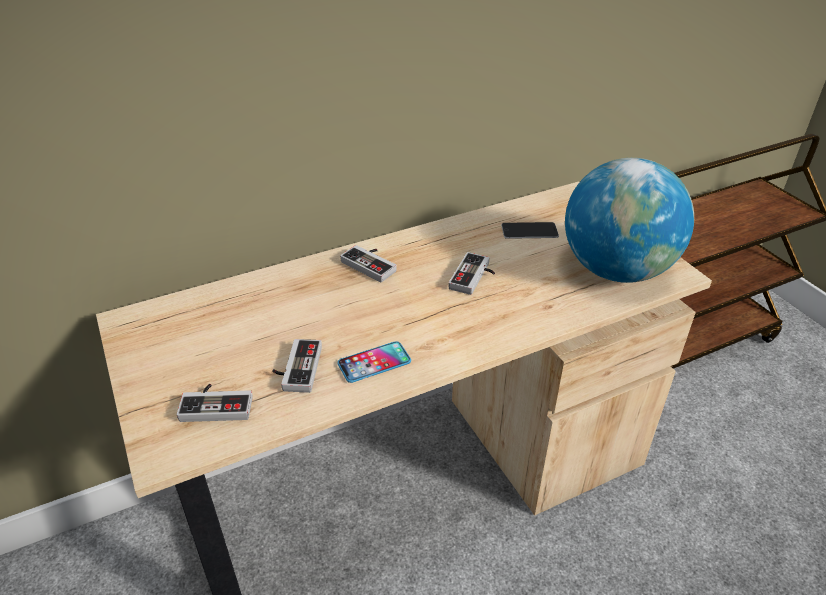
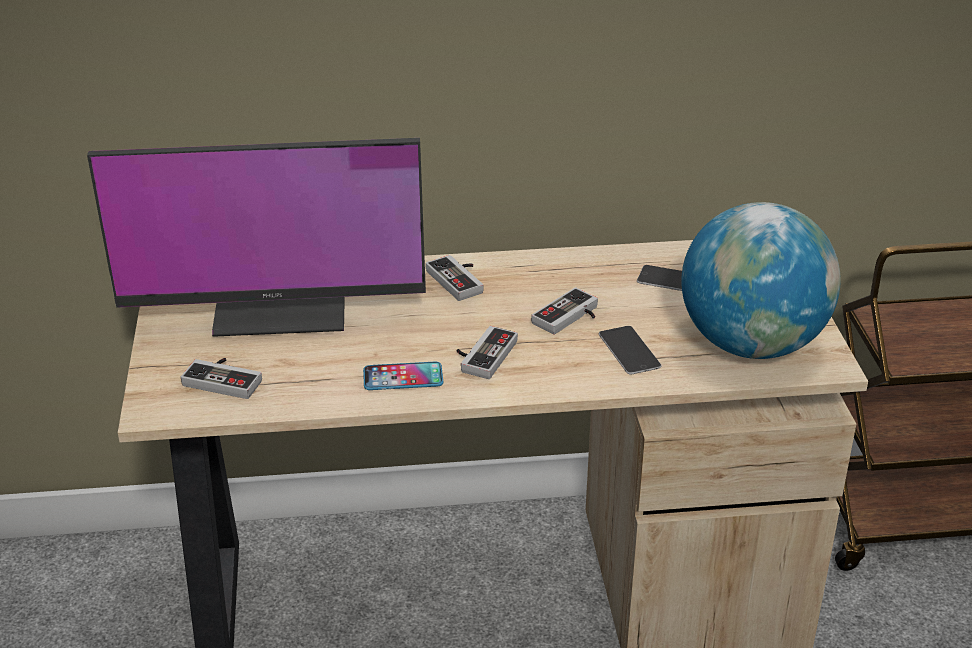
camera: 20 degrees right, 5 degrees down
game controller [272,339,322,393] -> game controller moved to [457,326,518,379]
none -> monitor [87,138,426,337]
none -> phone [599,326,662,375]

